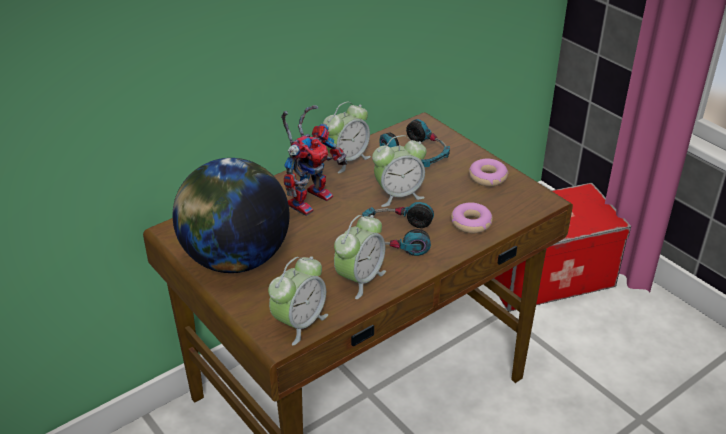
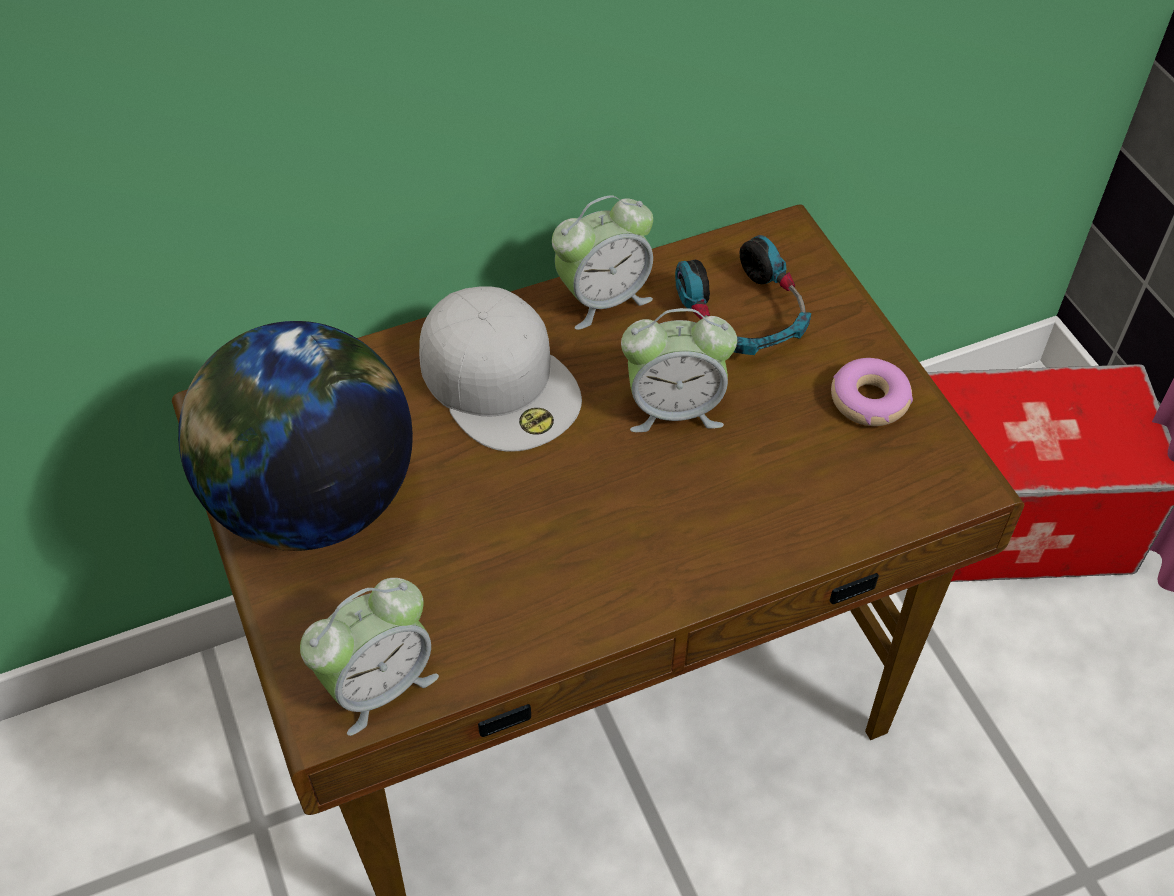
camera: 15 degrees right, 15 degrees up
toy robot [281,105,348,216] -> white cap [419,287,582,452]
alarm clock [334,215,386,299] -> none
headphones [362,202,434,256] -> none
donut [451,203,493,234] -> none

